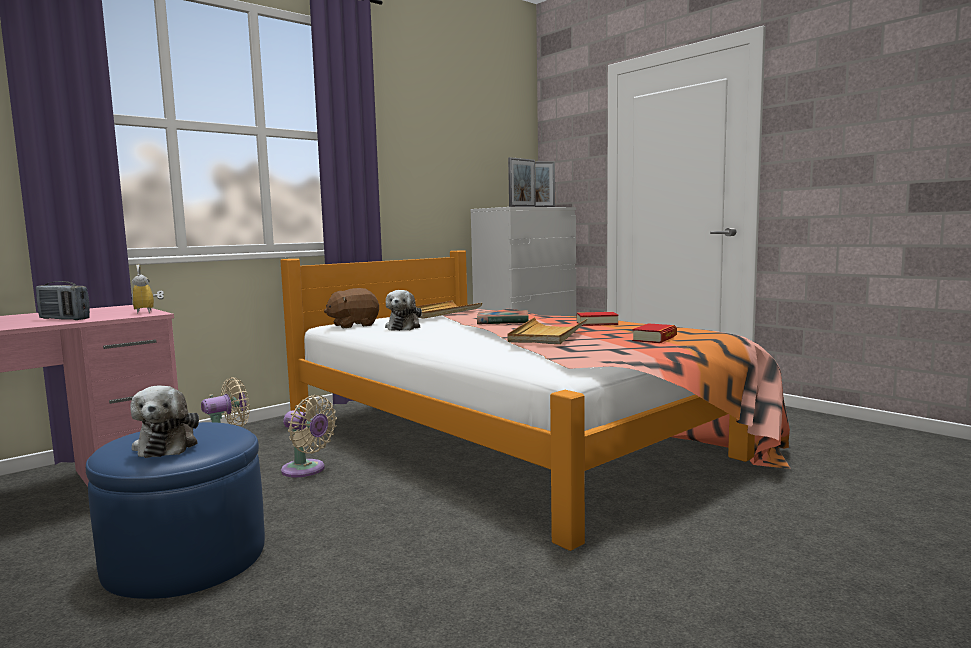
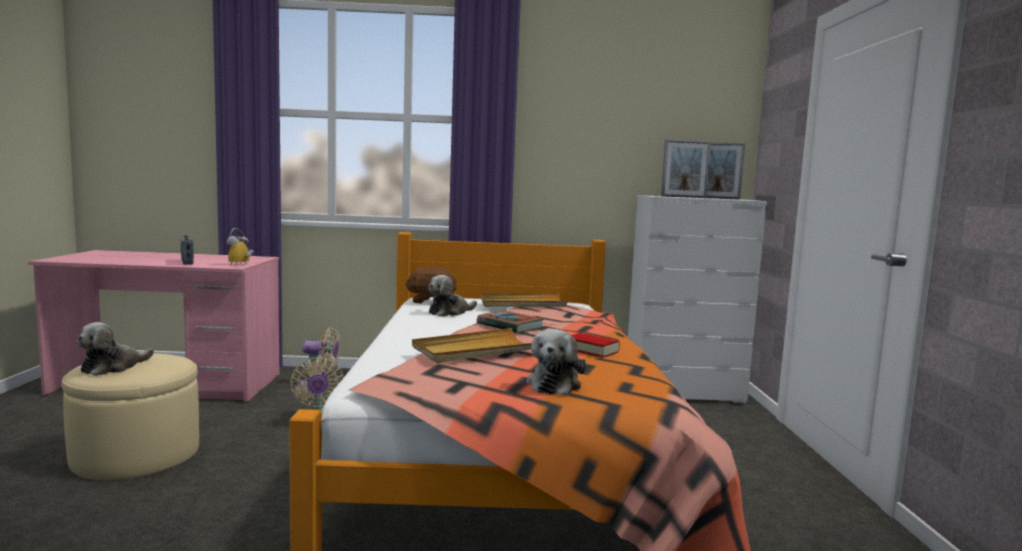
camera: 40 degrees right, 0 degrees up
blue ottoman [86,422,265,599] -> beige ottoman [62,353,199,480]
book [632,323,677,343] -> plush toy [526,329,586,396]

